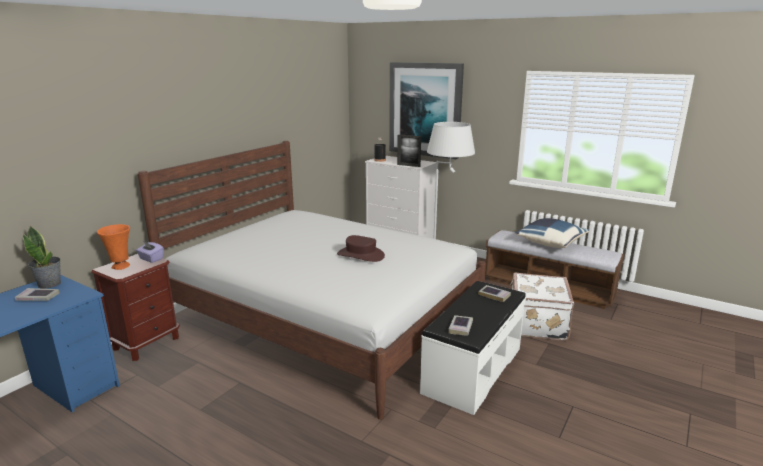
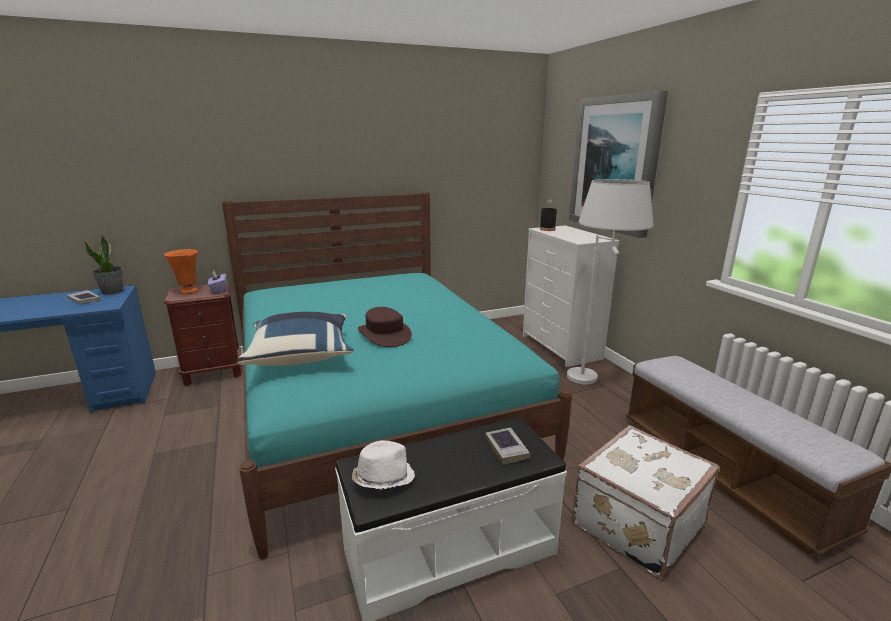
camera: 35 degrees right, 0 degrees up
white bed [138,141,486,420] -> turquoise bed [222,192,572,559]
picture frame [397,135,421,167] -> none
book [448,315,473,336] -> white hat [352,440,415,490]
blue pillow [516,218,589,248] -> blue pillow moved to [237,312,354,366]

